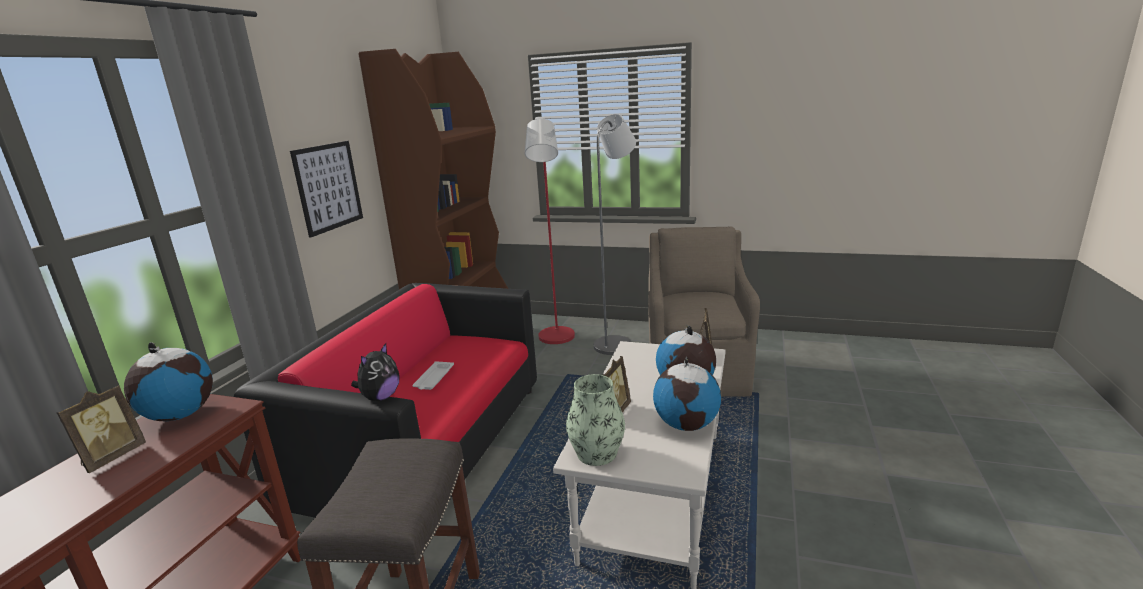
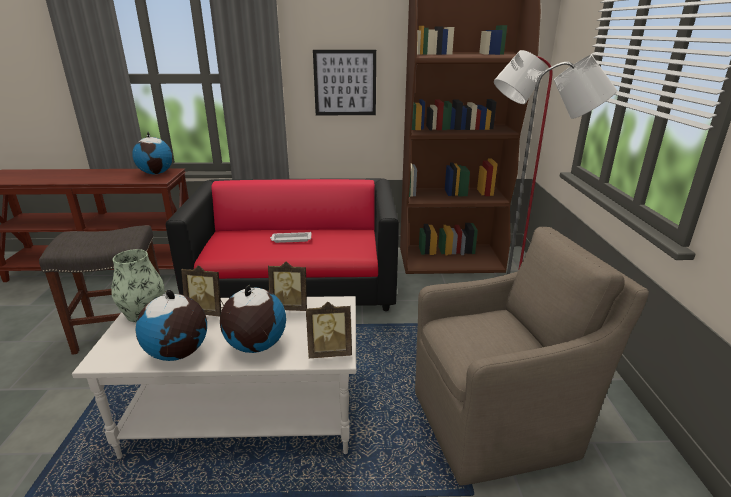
camera: 70 degrees right, 5 degrees up
picture frame [56,385,146,473] -> picture frame moved to [268,262,307,311]
plush toy [351,343,399,401] -> none

